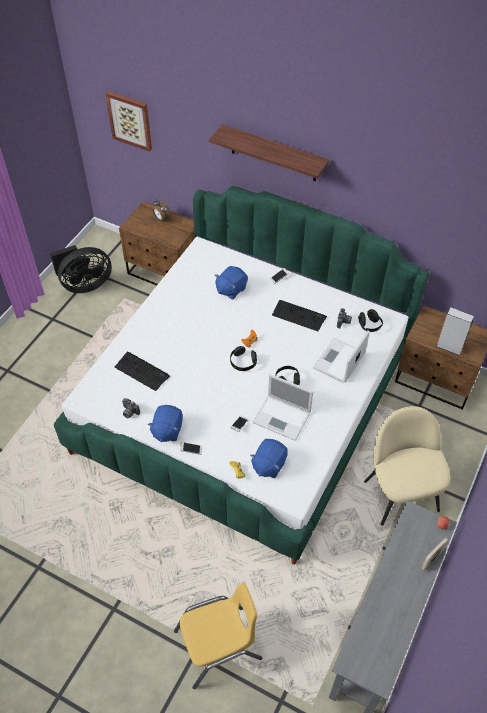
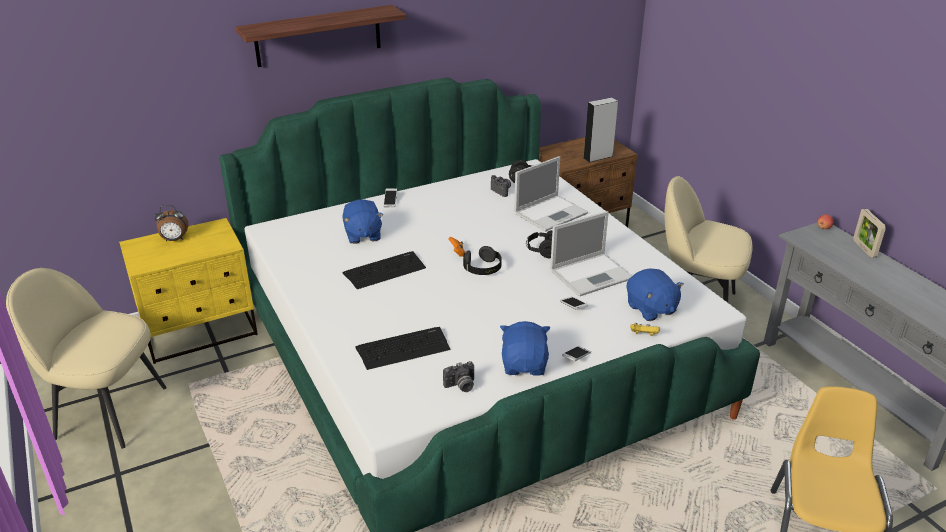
camera: 55 degrees left, 20 degrees down
black fan [50,245,112,293] -> beige chair [6,268,167,449]
picture [105,91,152,152] -> none
brown nightstand [119,201,195,286] -> yellow nightstand [119,218,258,364]
blue plush toy [147,405,183,442] -> blue plush toy turned 135 degrees counterclockwise [500,321,550,376]
keyboard [272,300,327,331] -> keyboard moved to [343,251,426,289]
laptop [313,331,370,383] -> laptop turned 105 degrees counterclockwise [514,156,588,232]

